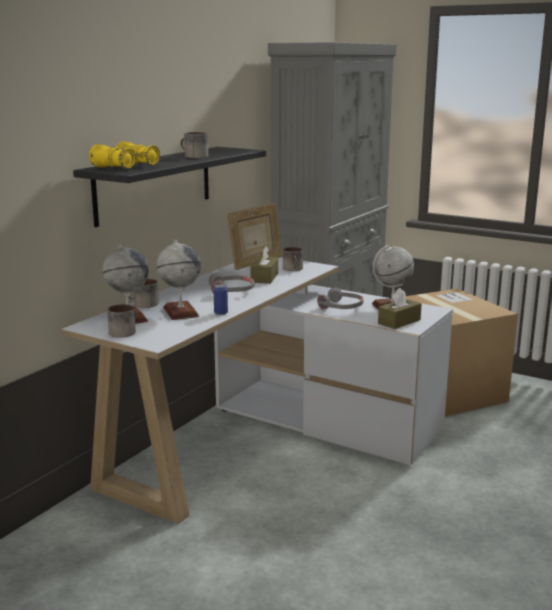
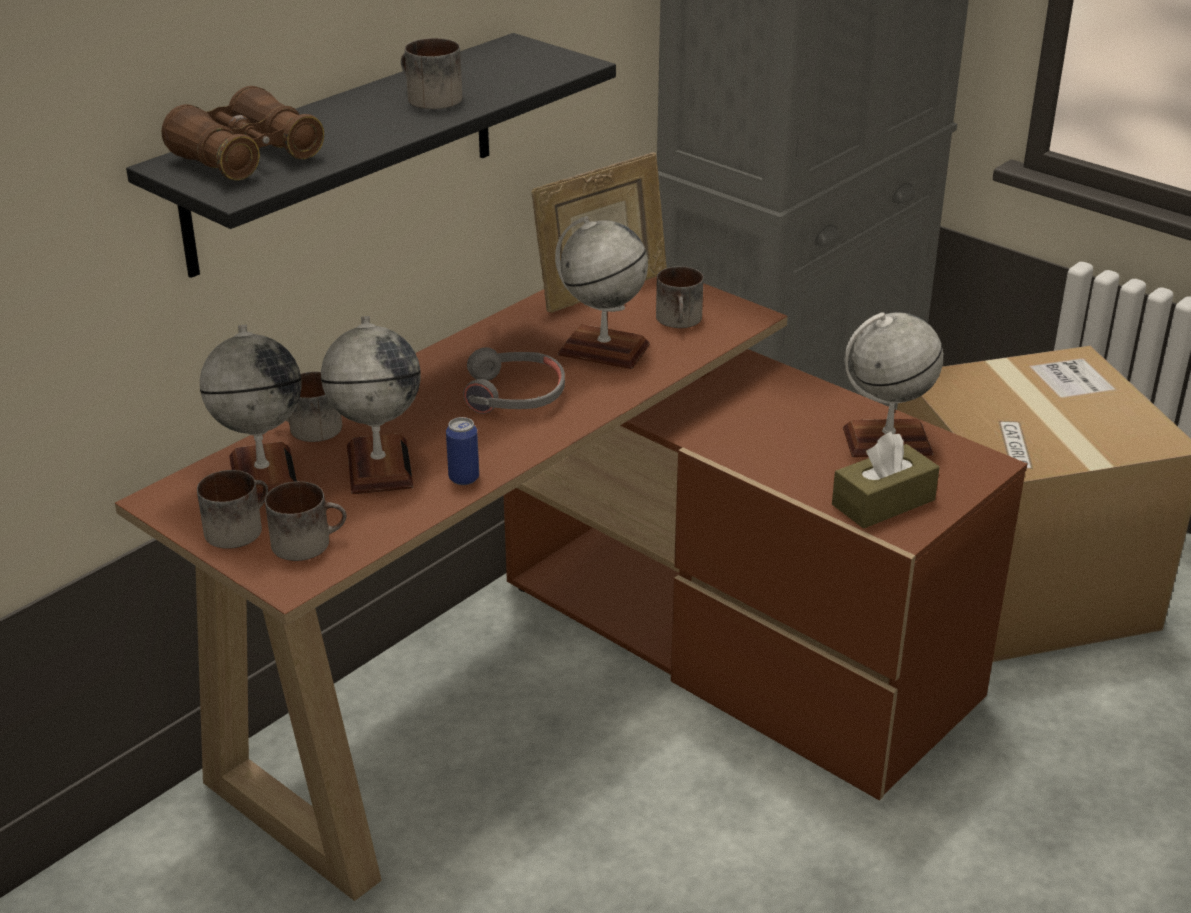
camera: 10 degrees right, 15 degrees up
white desk [62,257,453,524] -> brown desk [115,277,1027,901]
yellow binoculars [89,141,160,169] -> brown binoculars [162,86,324,180]
brown tissue box [250,246,278,284] -> globe [555,216,650,369]
grey headphones [317,288,364,310] -> none
none -> mug [265,481,347,561]

